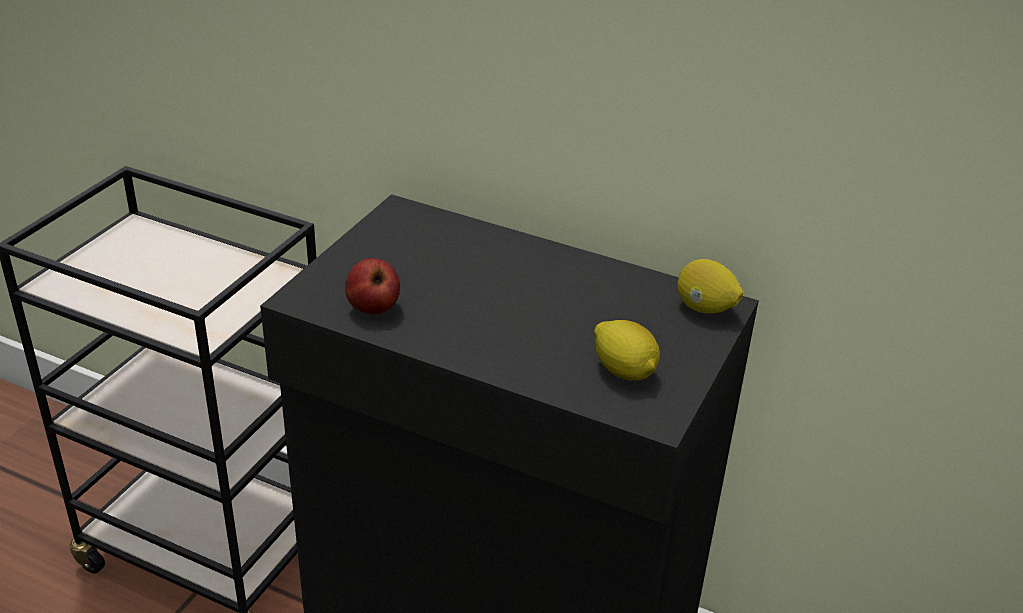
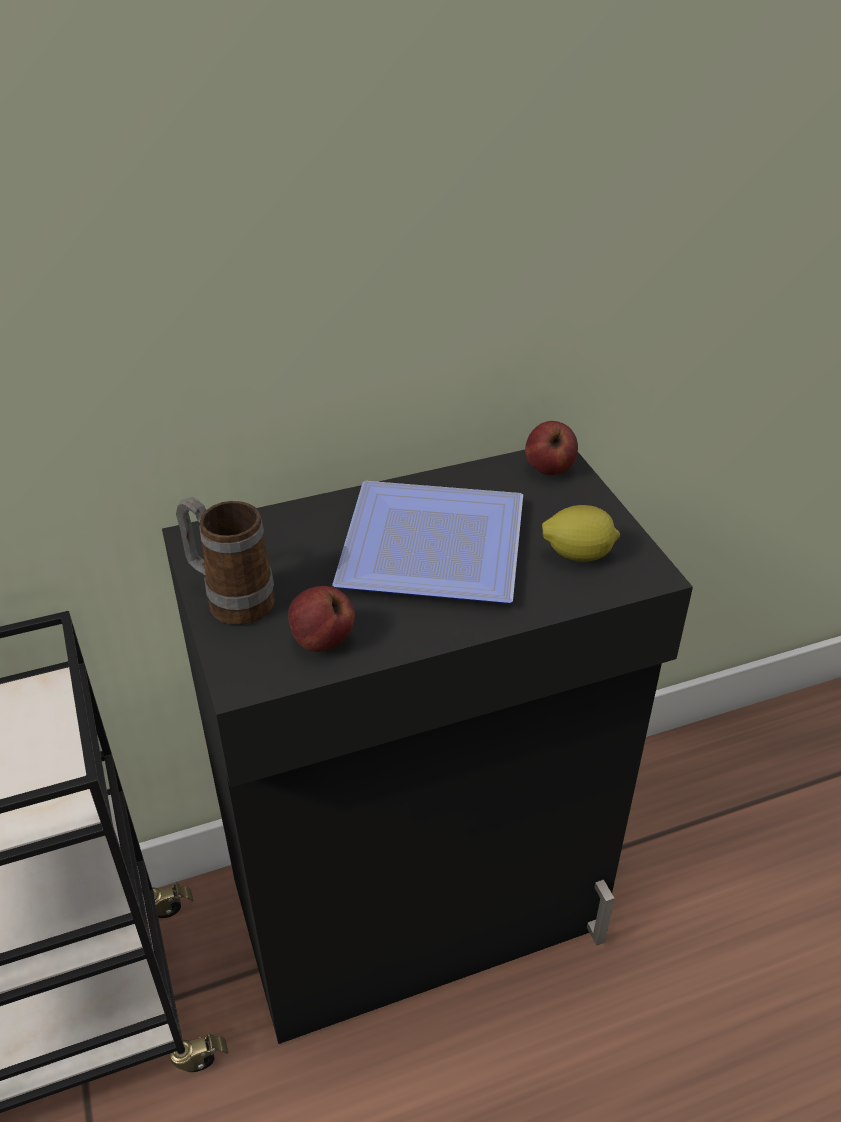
camera: 45 degrees left, 5 degrees up
lemon [677,259,743,313] -> apple [525,421,578,475]
none -> mug [176,497,275,625]
none -> plate [332,481,523,604]

